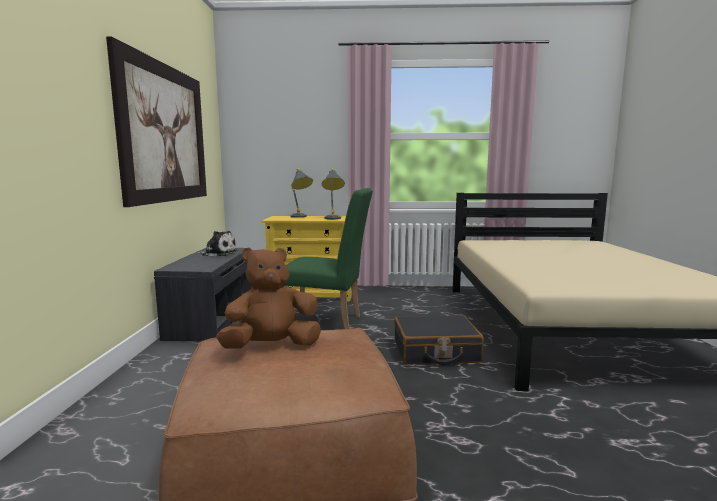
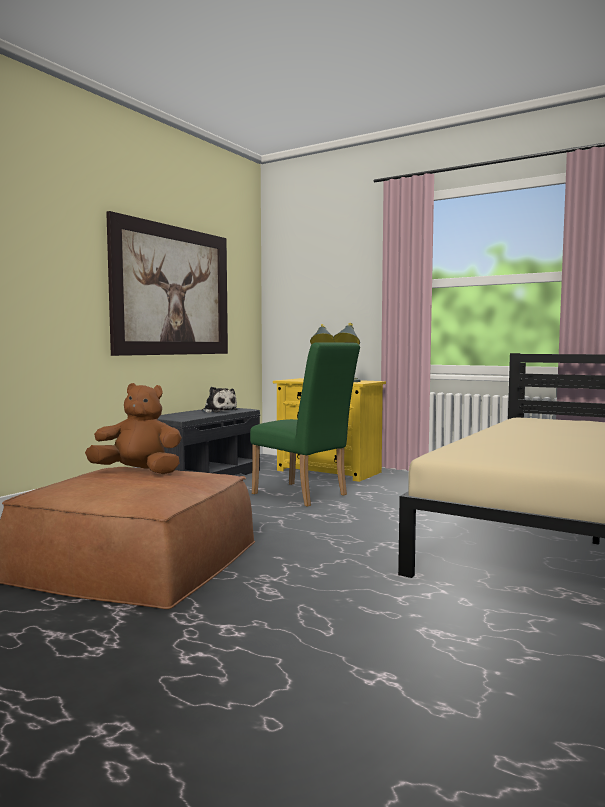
camera: 30 degrees right, 5 degrees down
black suitcase [394,315,484,365] -> none

